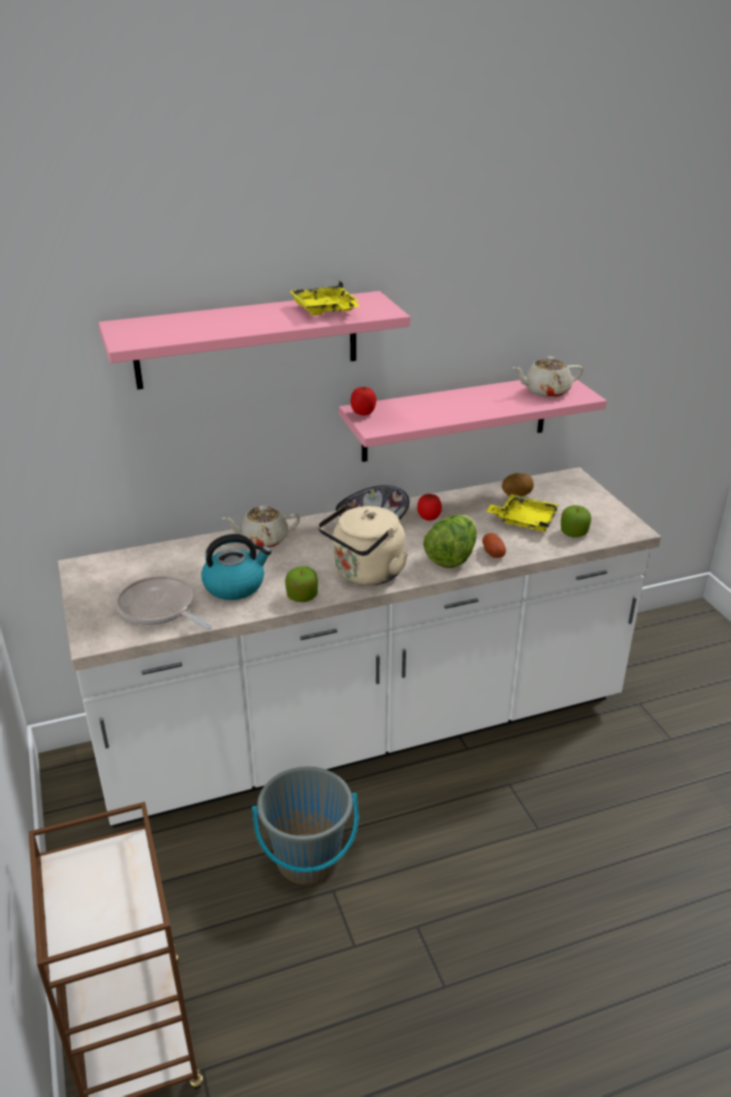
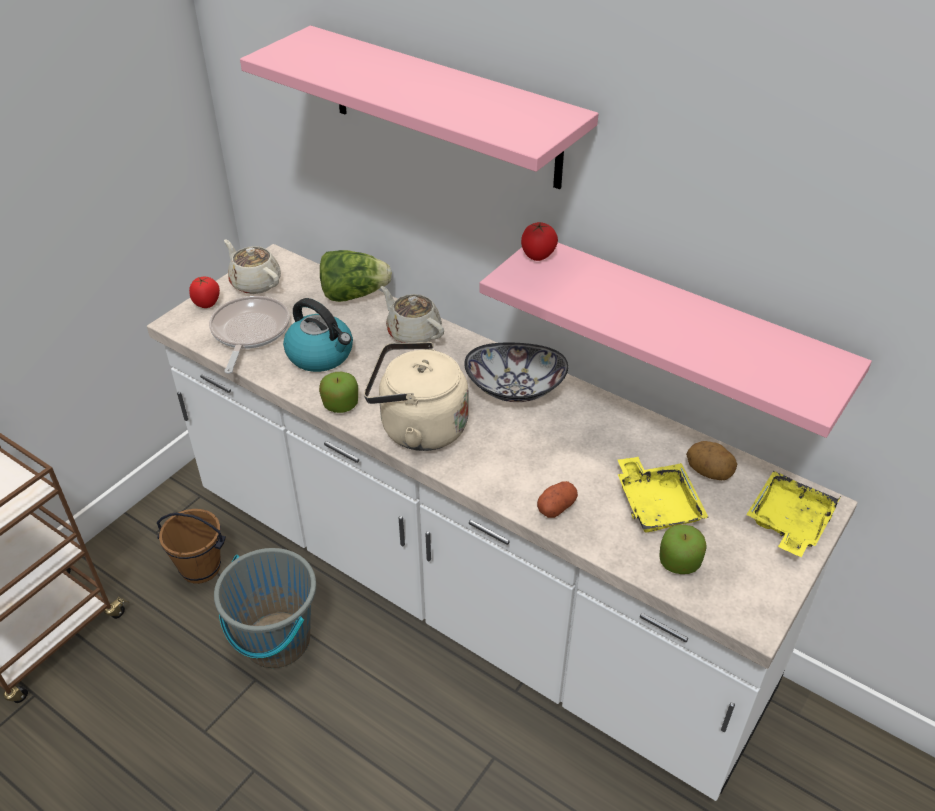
camera: 55 degrees right, 10 degrees up
yellow tray [289,280,359,316] -> yellow tray moved to [746,471,842,557]
tomato [417,494,442,521] -> tomato moved to [189,277,220,308]
lettuce [423,515,477,568] -> lettuce moved to [320,250,392,302]
beige teapot [512,356,583,398] -> beige teapot moved to [224,240,281,294]
none -> brown bucket [157,509,226,584]

